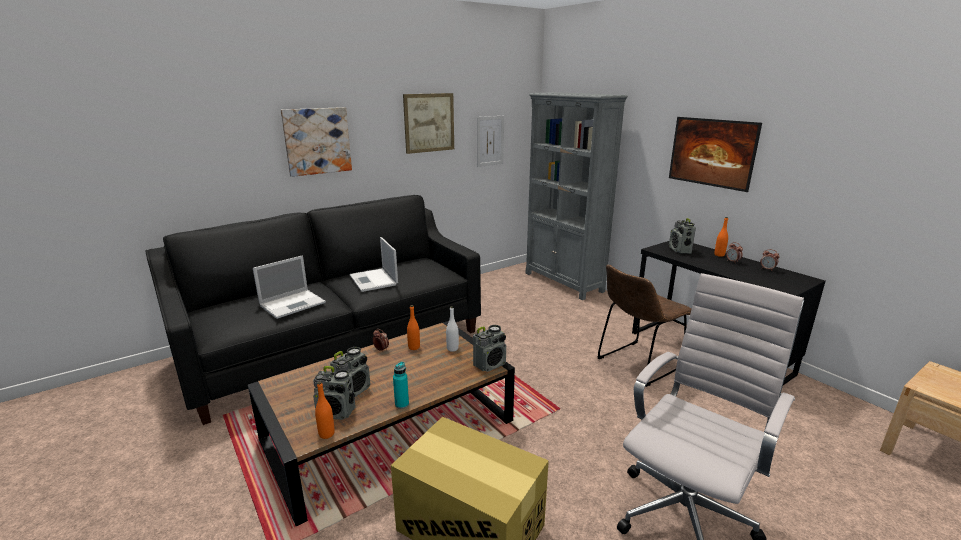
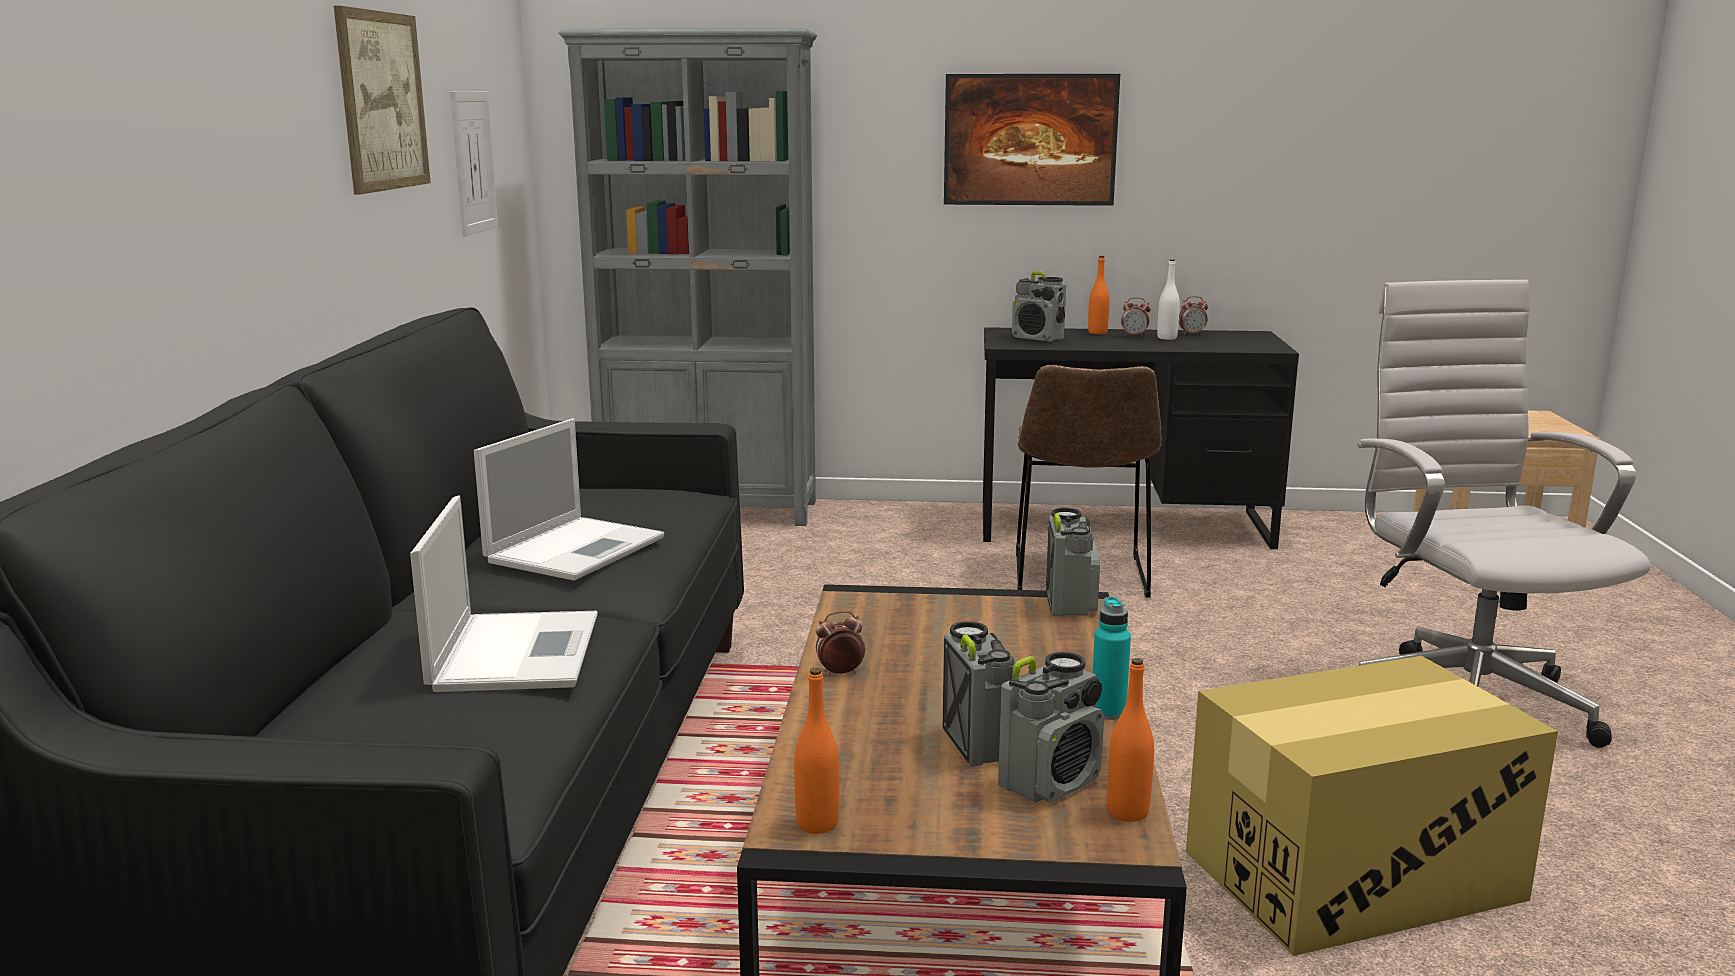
camera: 50 degrees left, 5 degrees down
picture [281,107,352,177] -> none
laptop [350,237,398,292] -> laptop turned 75 degrees counterclockwise [474,418,664,581]
orange bottle [407,305,420,350] -> orange bottle moved to [794,668,839,834]
white bottle [446,306,459,352] -> white bottle moved to [1157,259,1180,340]

